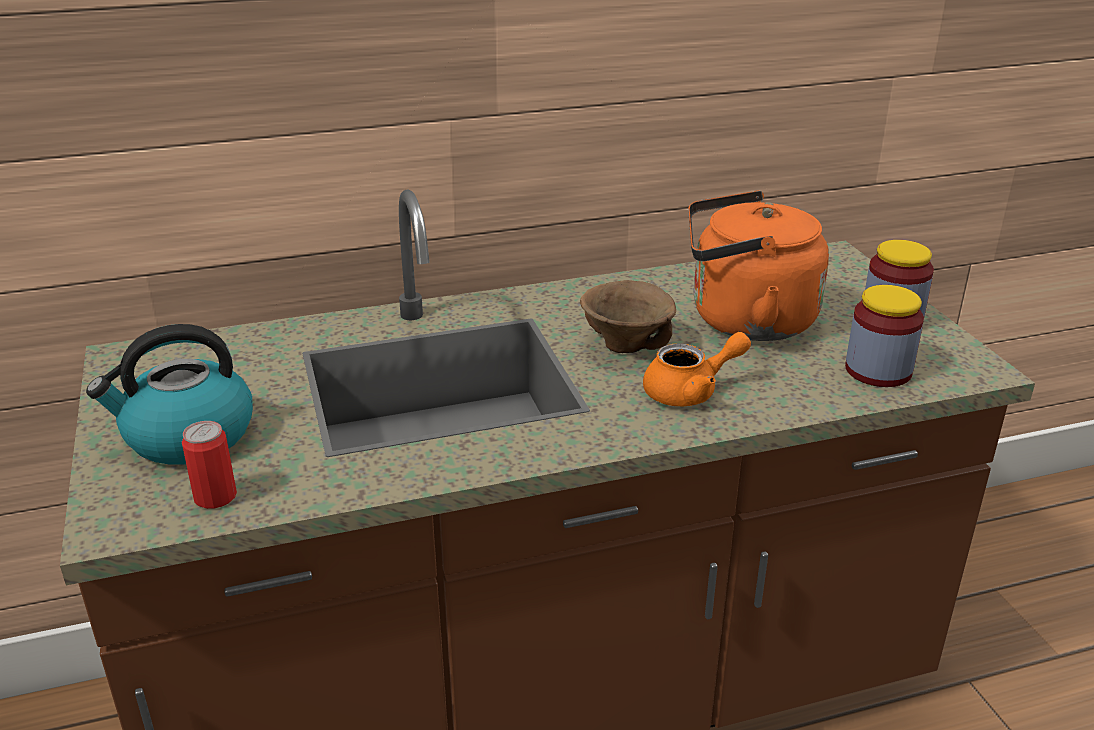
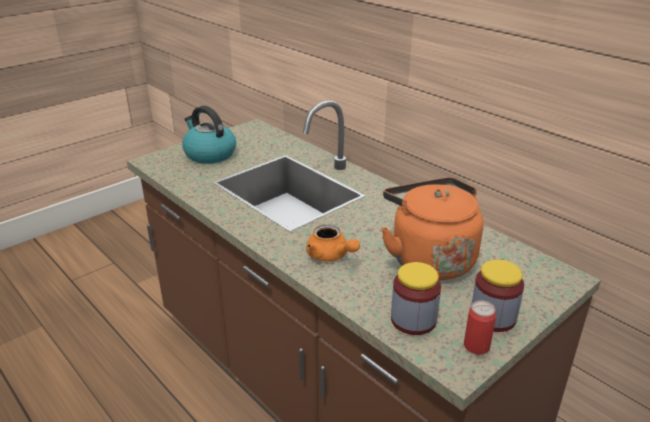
camera: 65 degrees right, 0 degrees up
can [182,421,237,509] -> can moved to [464,301,496,354]
brown bowl [580,280,676,353] -> none

